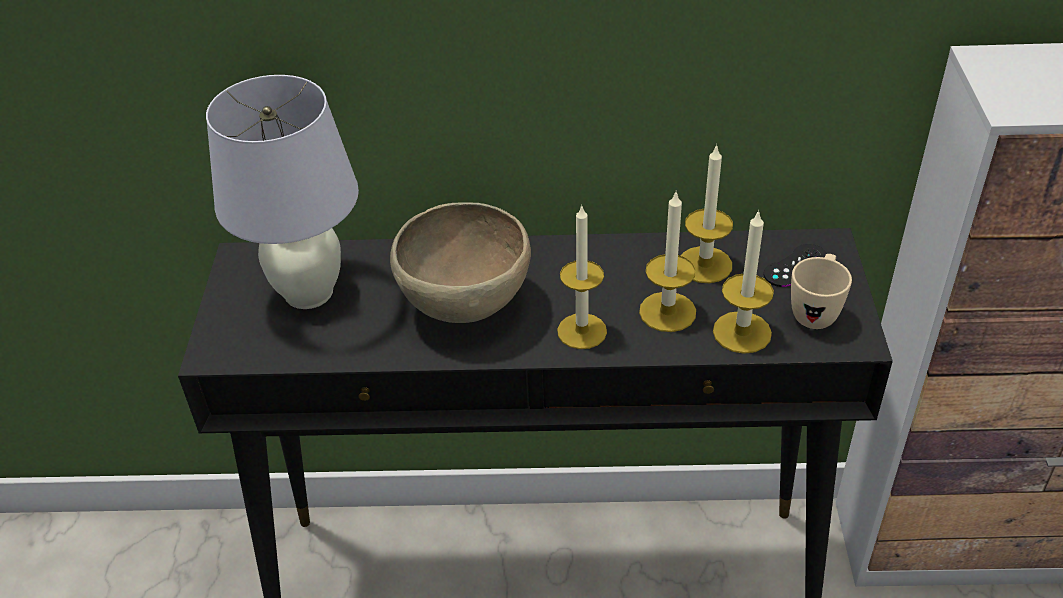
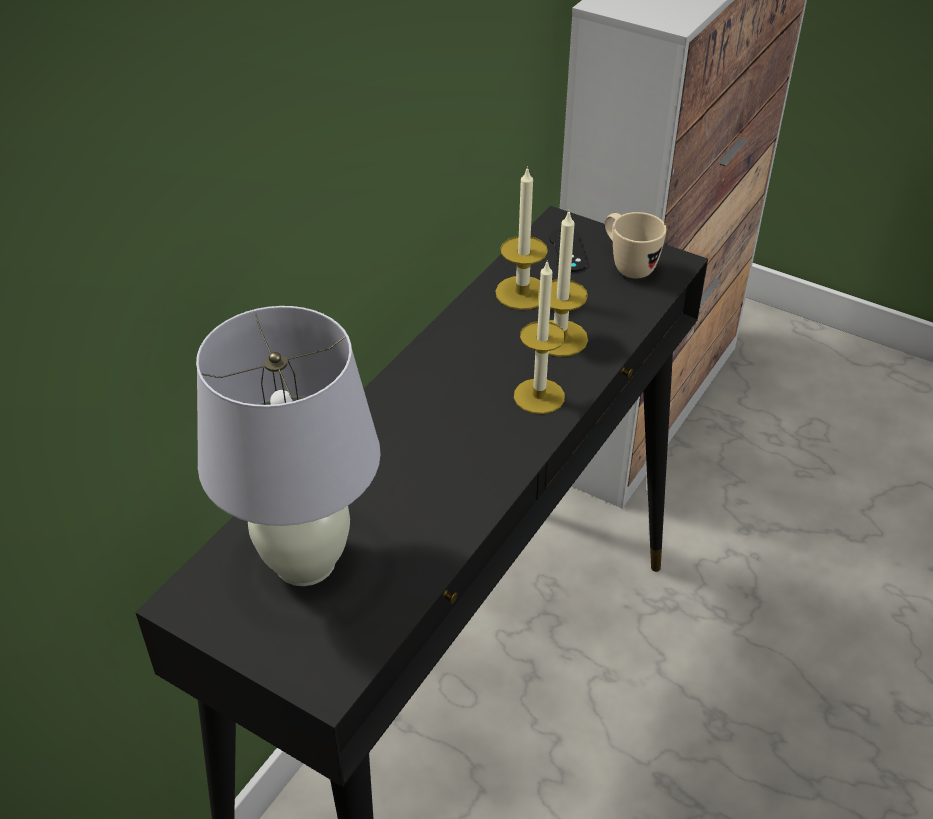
camera: 60 degrees left, 0 degrees up
brown bowl [390,203,531,323] -> none
candle [713,210,774,354] -> none

